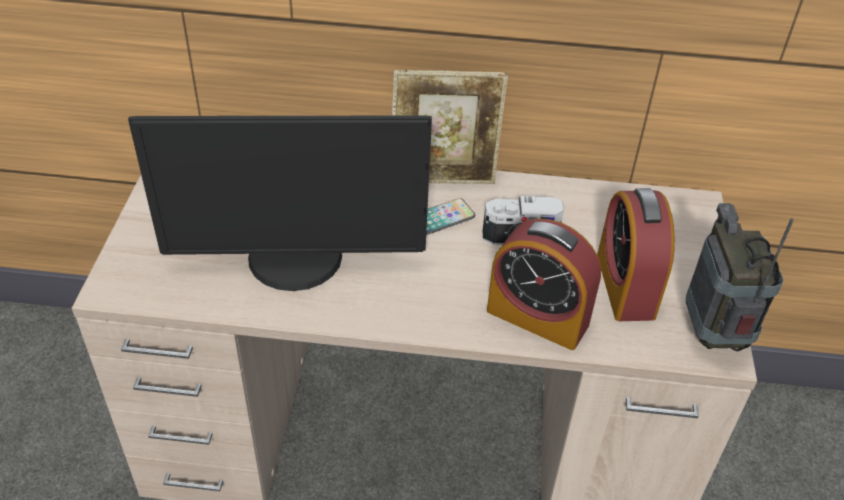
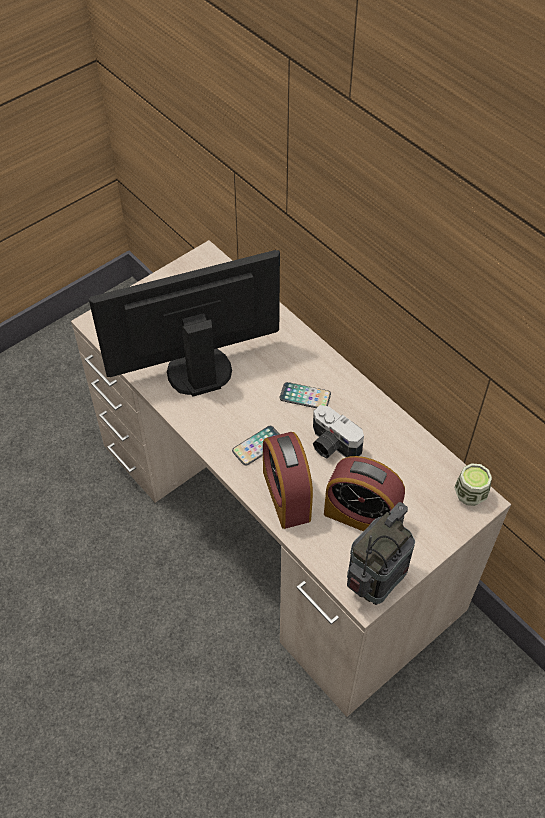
camera: 45 degrees right, 10 degrees up
monitor [128,115,432,291] -> monitor turned 120 degrees clockwise [89,250,280,397]
picture frame [392,70,508,184] -> none
alarm clock [597,188,675,321] -> alarm clock turned 105 degrees counterclockwise [324,456,405,531]
none -> phone [232,426,280,465]
none -> cup [454,463,492,506]

